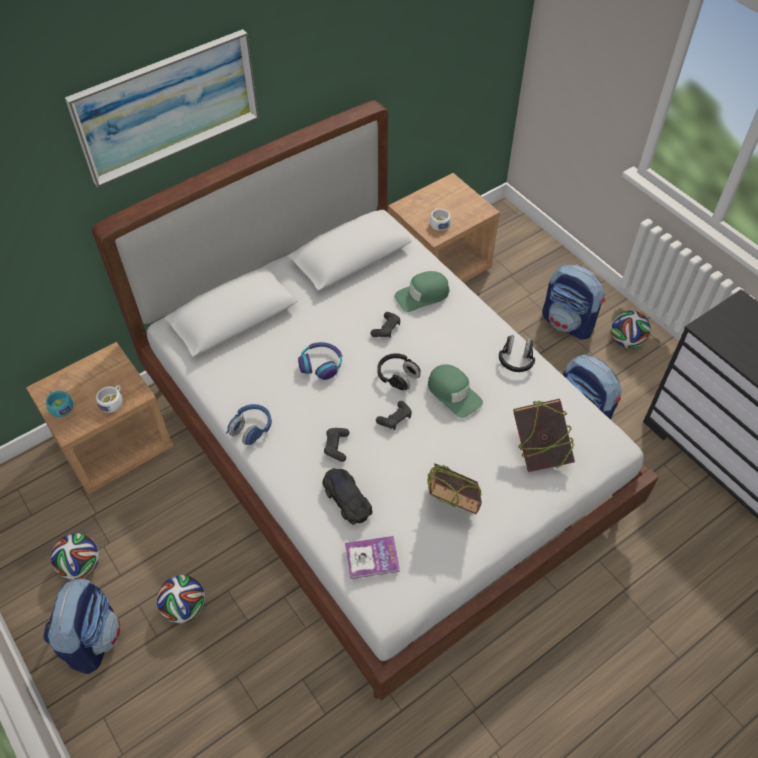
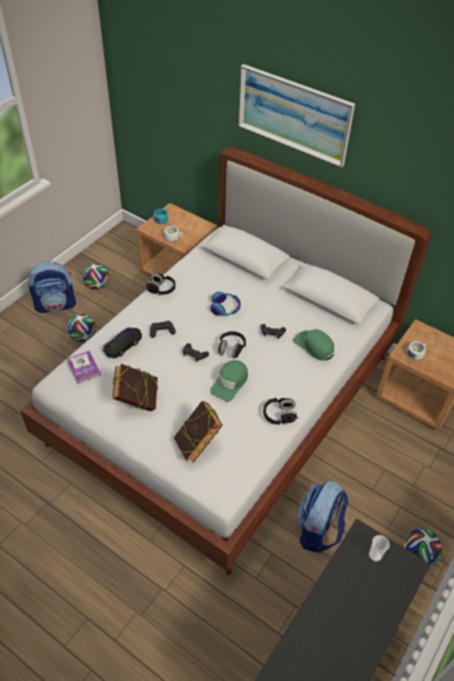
camera: 70 degrees right, 5 degrees down
blue headphones [226,404,272,445] -> black headphones [146,273,176,295]
backpack [542,264,605,340] -> none
none -> cup [369,535,389,562]

